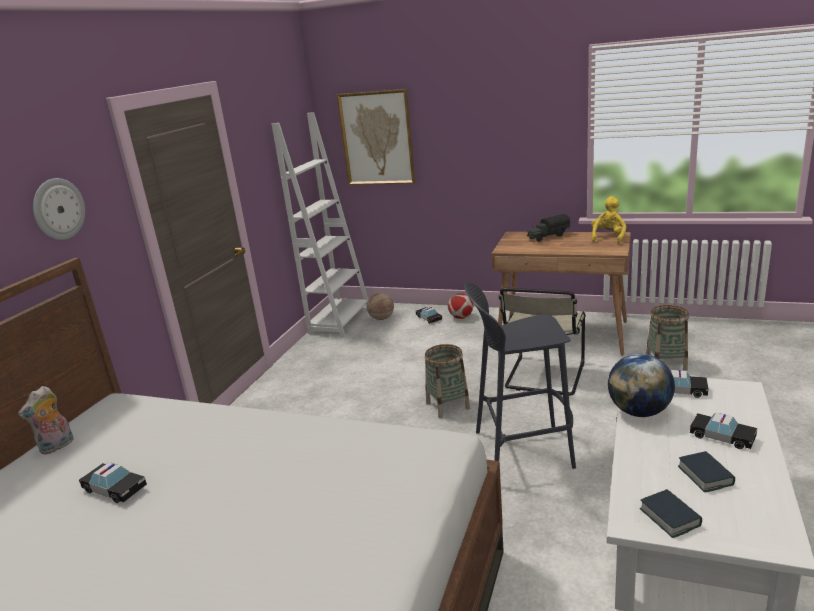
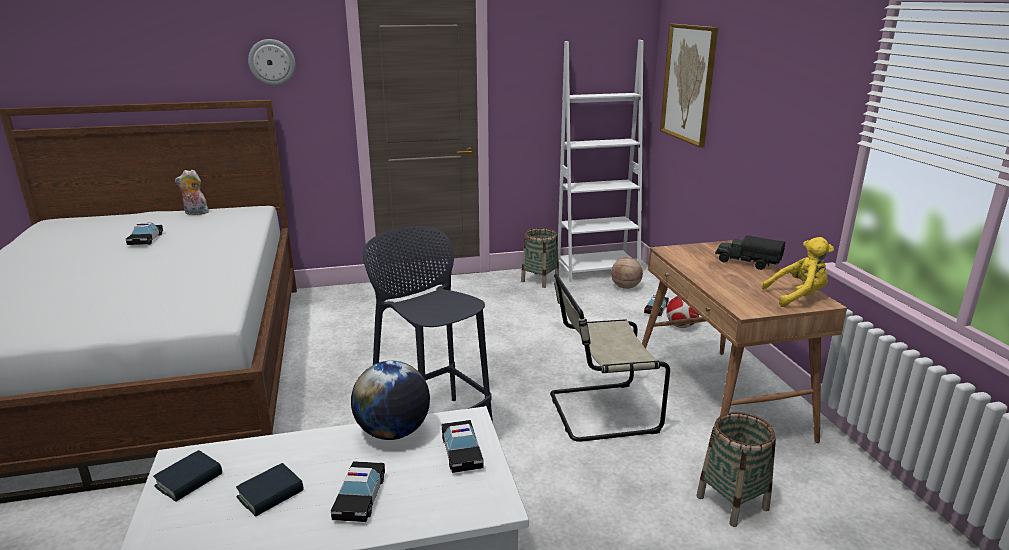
camera: 55 degrees right, 0 degrees up
basket [425,344,470,418] -> basket moved to [521,228,559,288]

